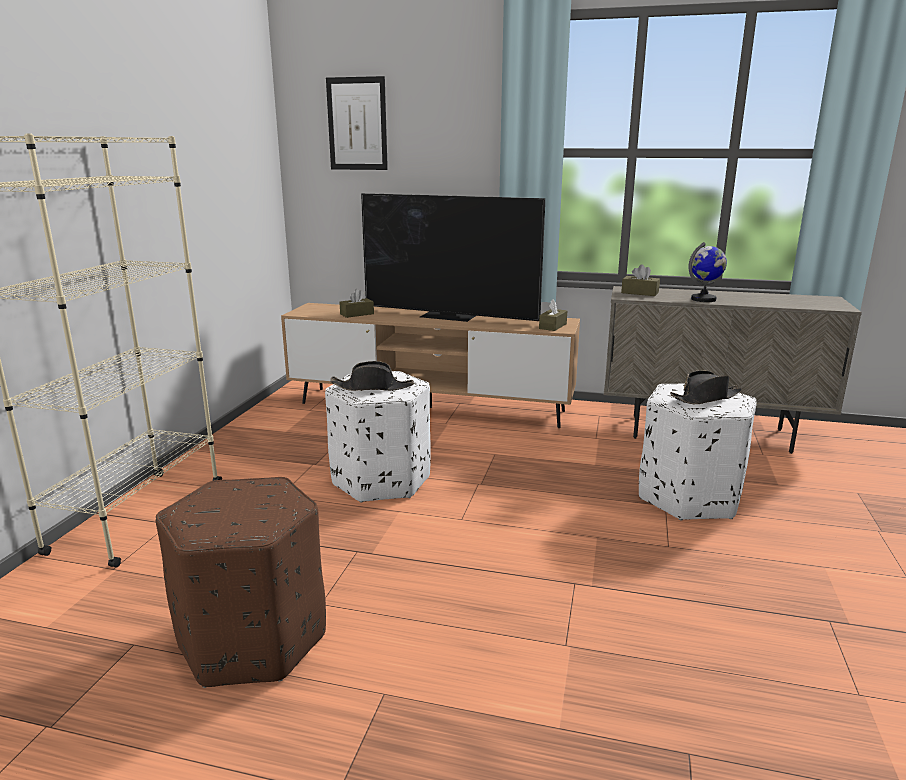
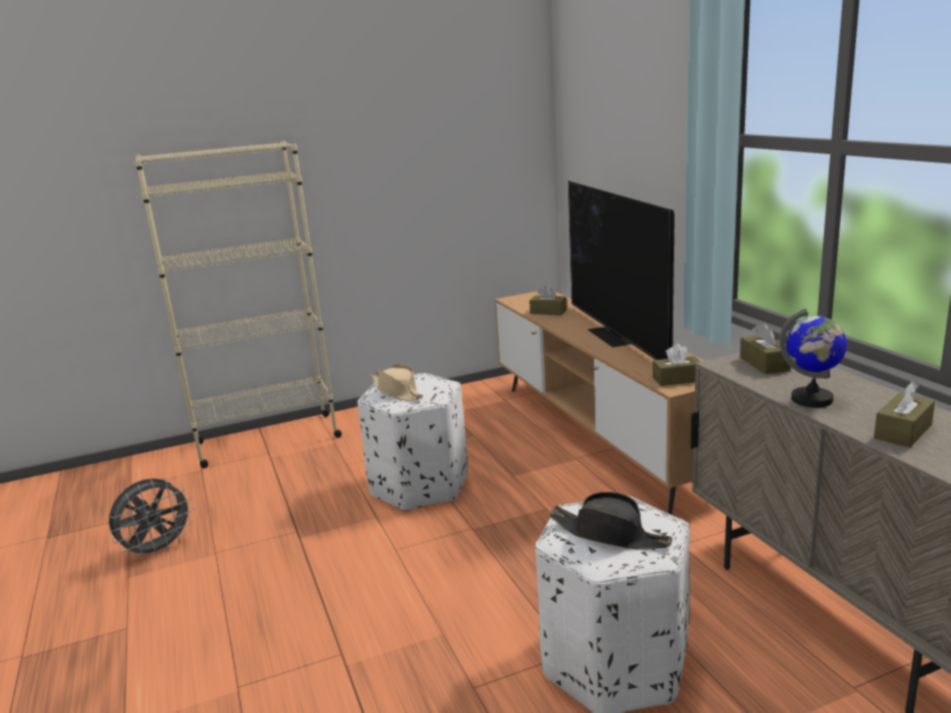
camera: 55 degrees right, 0 degrees up
brown ottoman [156,477,326,688] -> grey fan [109,478,194,560]
picture [326,76,388,170] -> none
black hat [330,361,414,391] -> beige hat [371,365,423,401]
none -> brown tissue box [874,382,935,447]

